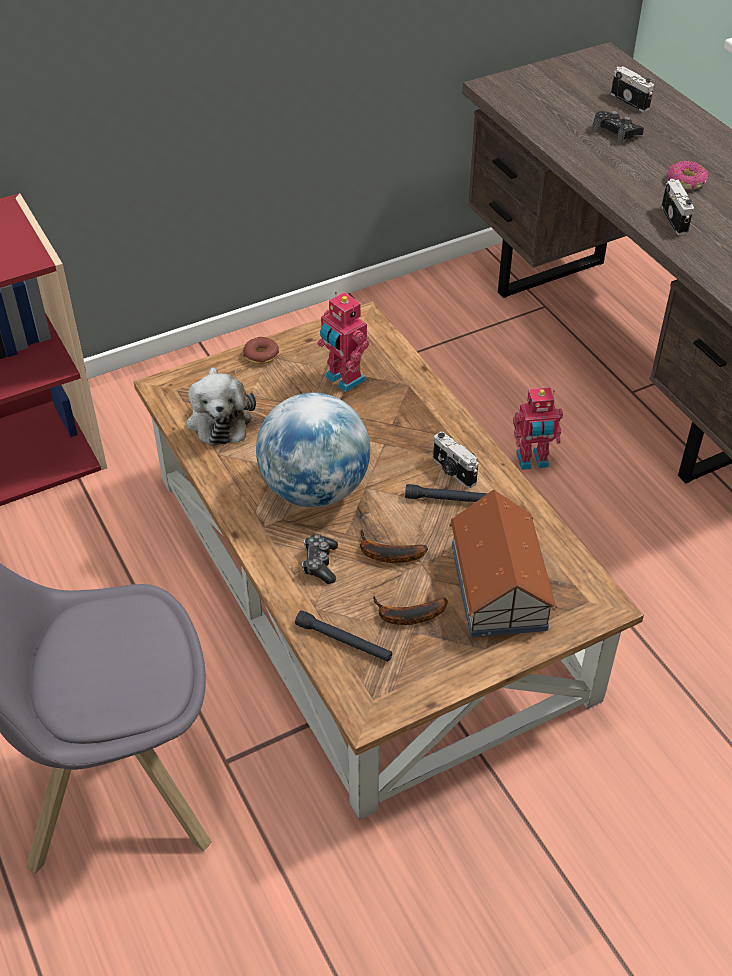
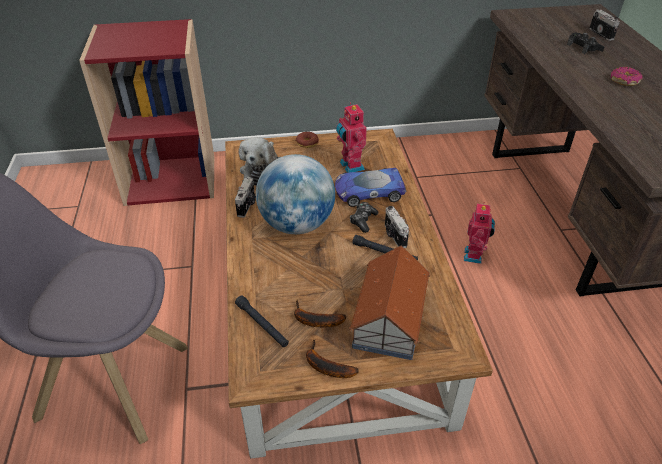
camera: 20 degrees right, 5 degrees down
game controller [302,534,338,584] -> game controller moved to [350,202,378,233]
banana [360,529,428,563] -> banana moved to [306,340,359,378]
toy robot [513,387,563,470] -> toy robot turned 90 degrees counterclockwise [464,202,495,264]
camera [662,179,694,235] -> camera moved to [235,177,256,218]
none -> toy car [335,168,406,207]

